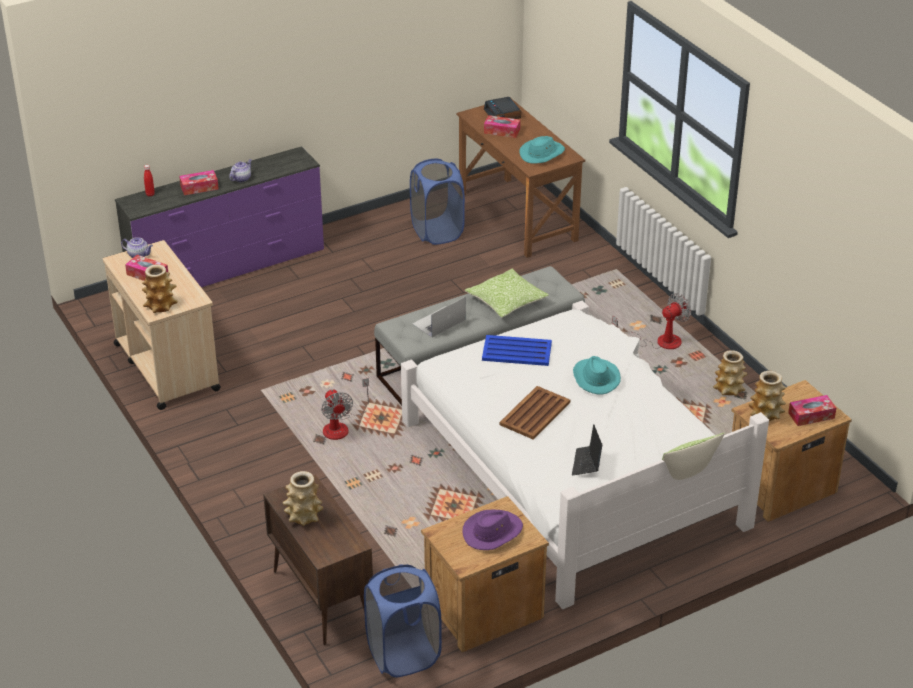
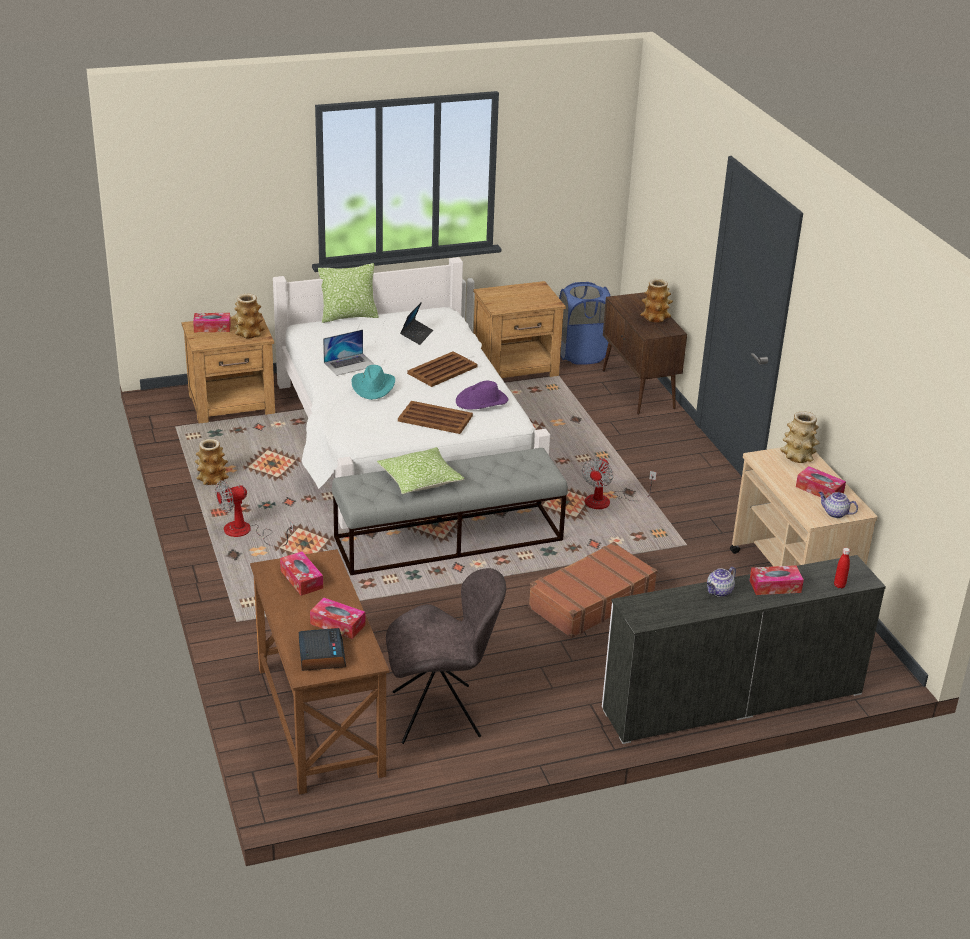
camera: 170 degrees left, 5 degrees down
purple dresser [115,146,324,287] -> white dresser [602,555,886,744]
fan [321,378,369,440] -> fan turned 150 degrees counterclockwise [582,457,657,509]
blue laundry basket [410,159,465,245] -> grey chair [386,568,506,744]
laptop [413,297,466,338] -> laptop moved to [323,329,375,376]
purple hat [463,510,523,550] -> purple hat moved to [456,381,508,410]
blue tray [482,335,552,366] -> brown tray [398,401,473,434]
turquoise hat [519,136,565,164] -> tissue box [280,551,323,596]
none -> brown suitcase [529,542,658,638]

